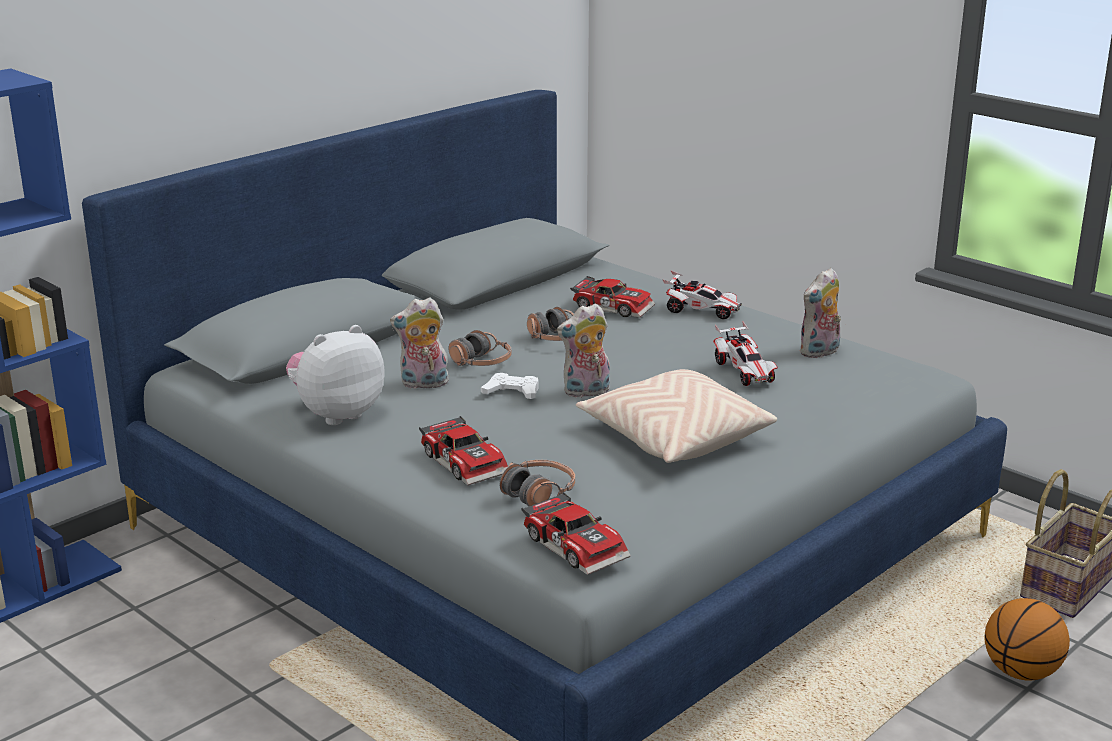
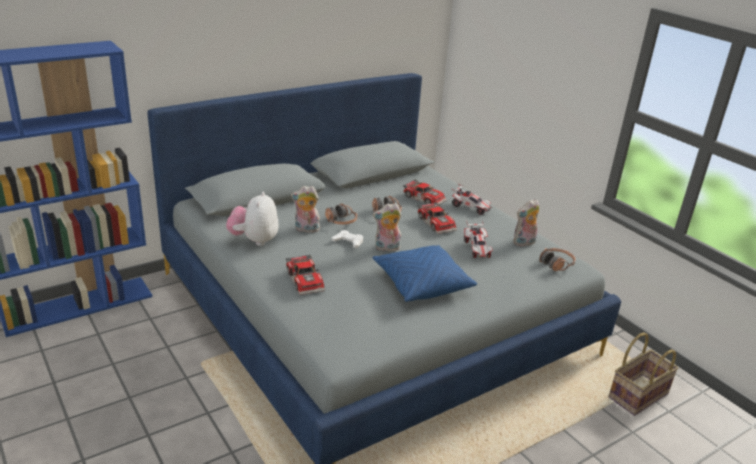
camera: 10 degrees right, 5 degrees up
plush toy [286,325,385,425] -> plush toy turned 60 degrees counterclockwise [226,192,279,246]
headphones [500,460,575,506] -> headphones moved to [539,248,576,271]
toy car [521,492,631,575] -> toy car moved to [417,202,457,234]
beige pillow [576,369,777,463] -> blue pillow [372,245,477,302]
basketball [985,598,1070,681] -> none

